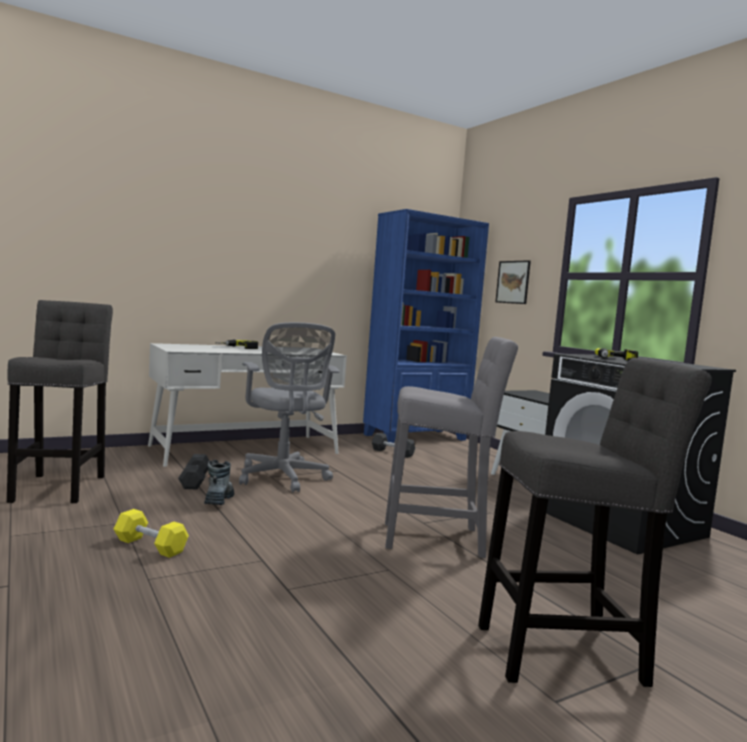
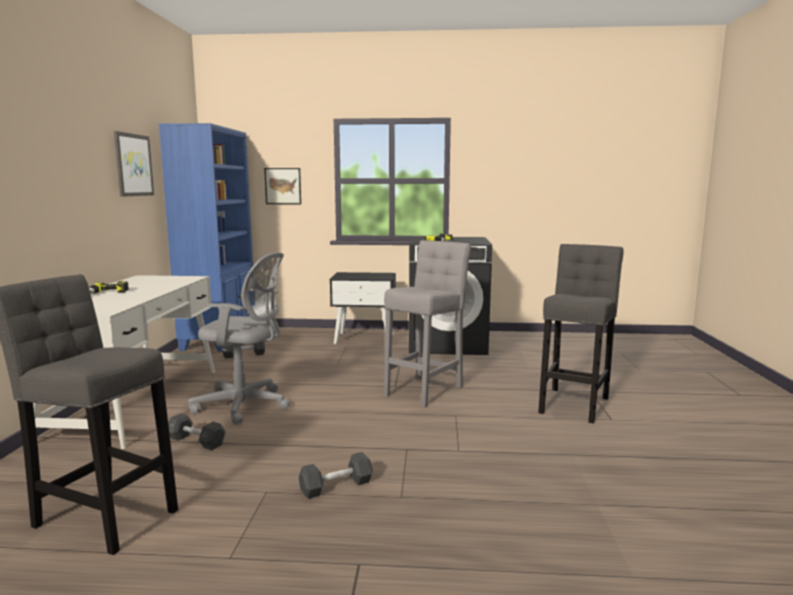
camera: 55 degrees left, 5 degrees up
yellow dumbbell [114,509,189,558] -> grey dumbbell [299,452,373,499]
boot [204,460,234,505] -> none
none -> picture [114,131,154,197]

